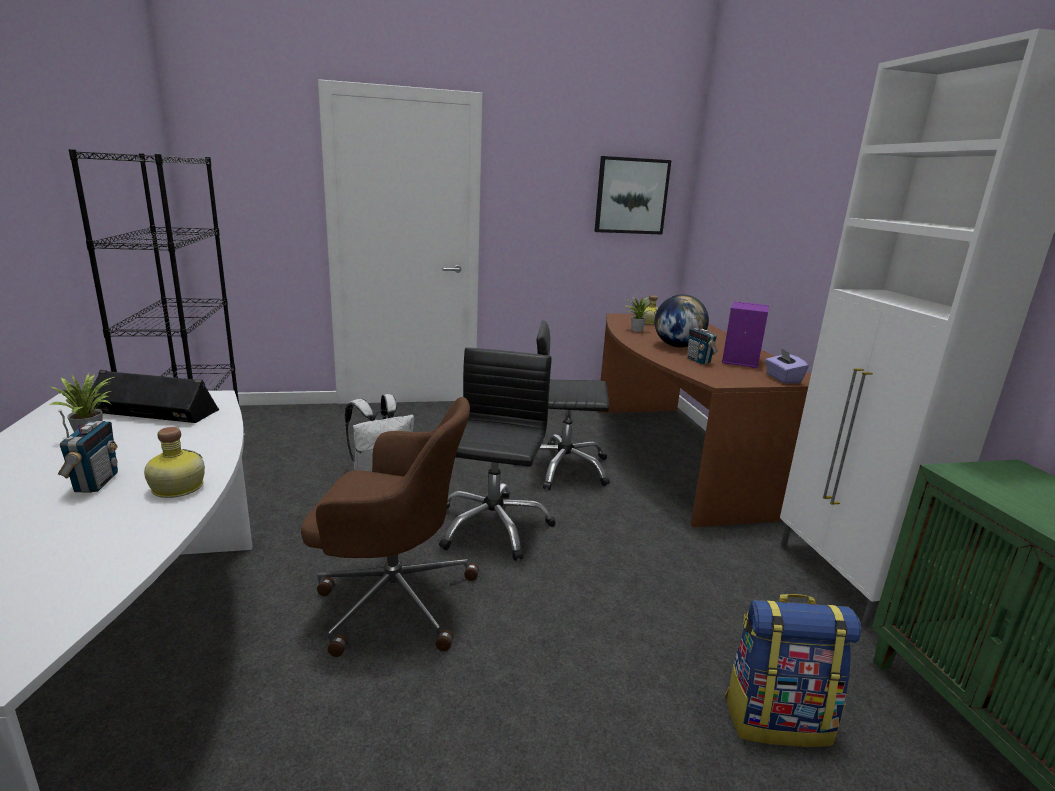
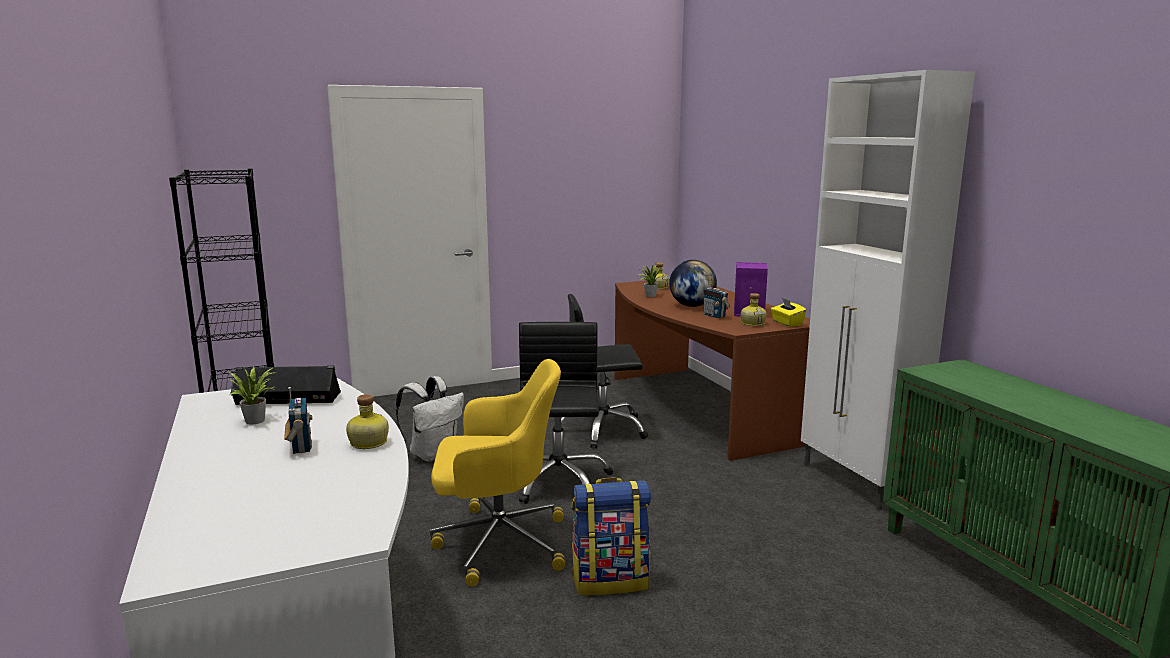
camera: 10 degrees left, 5 degrees down
brown office chair [301,397,479,657] -> yellow office chair [430,359,565,587]
picture [594,156,671,234] -> none
backpack [725,594,861,747] -> backpack moved to [571,477,651,596]
purple tissue box [765,348,809,384] -> yellow tissue box [771,298,807,327]
none -> bottle [741,293,767,326]

